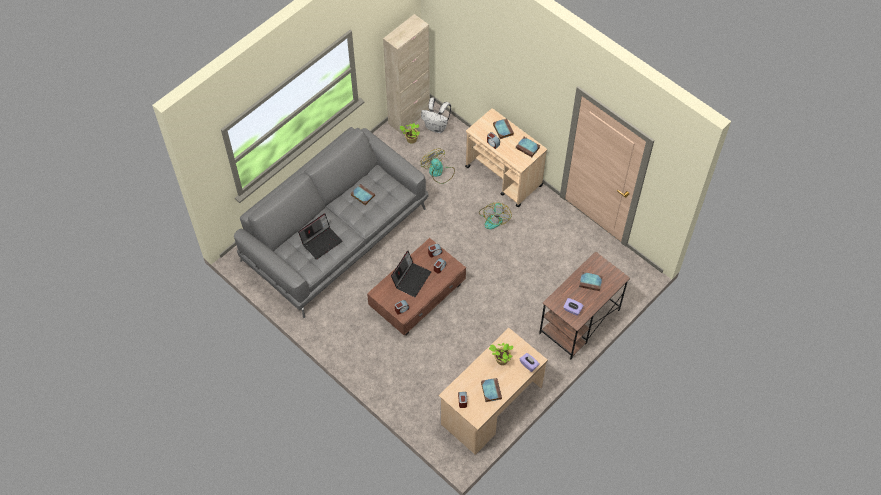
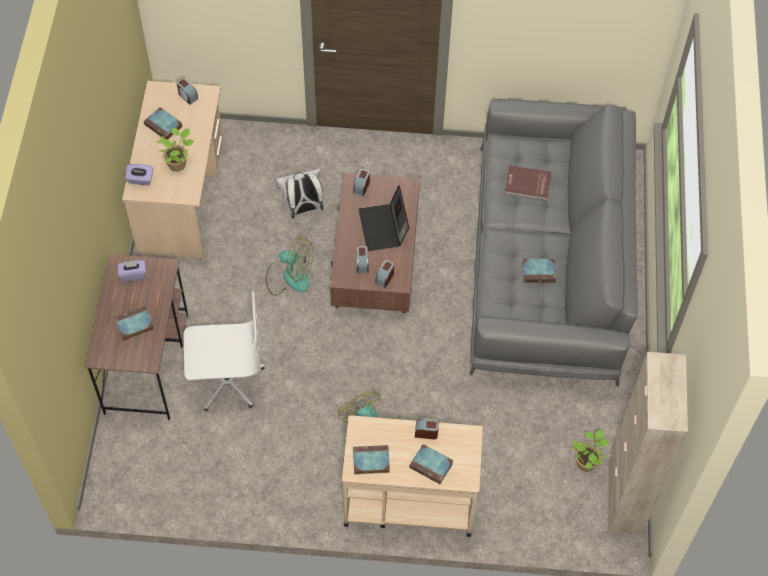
camera: 140 degrees right, 0 degrees up
laptop [298,213,342,260] -> red book [504,165,552,201]
white backpack [421,97,451,133] -> white backpack moved to [276,169,324,218]
fan [421,148,455,184] -> fan moved to [266,236,313,296]
none -> white office chair [184,291,265,411]

